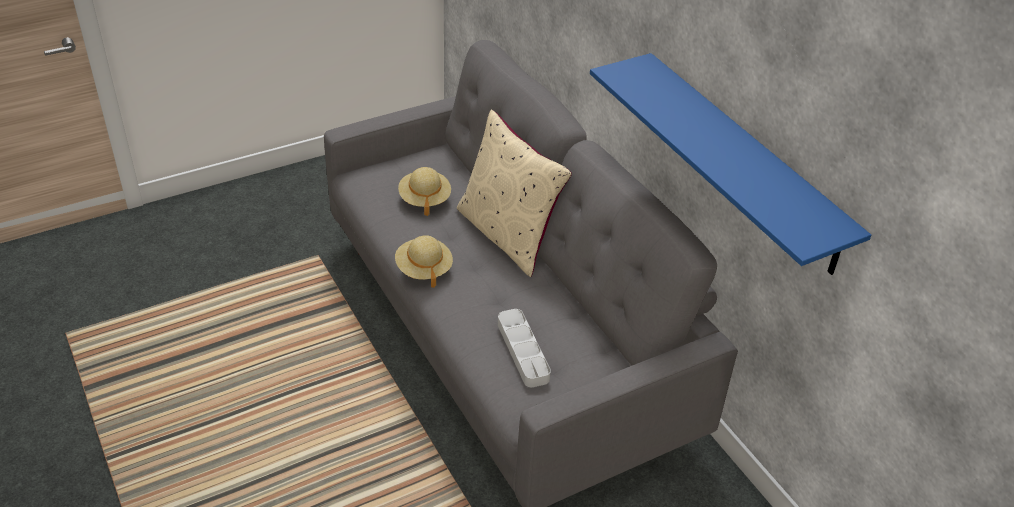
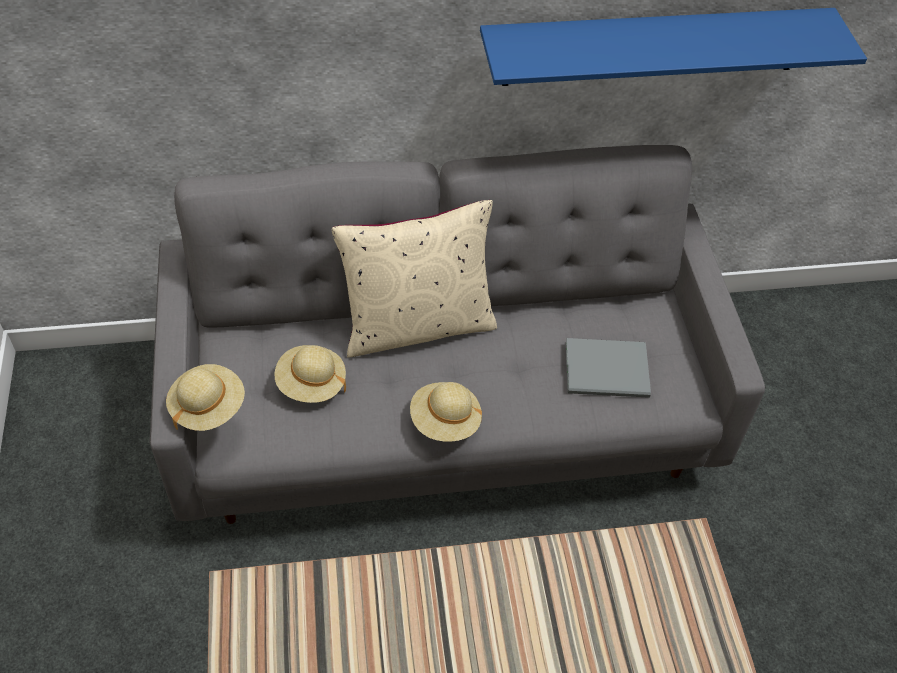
camera: 70 degrees left, 10 degrees up
grey tray [498,309,551,387] -> grey book [566,338,651,398]
none -> beige hat [166,364,245,431]

